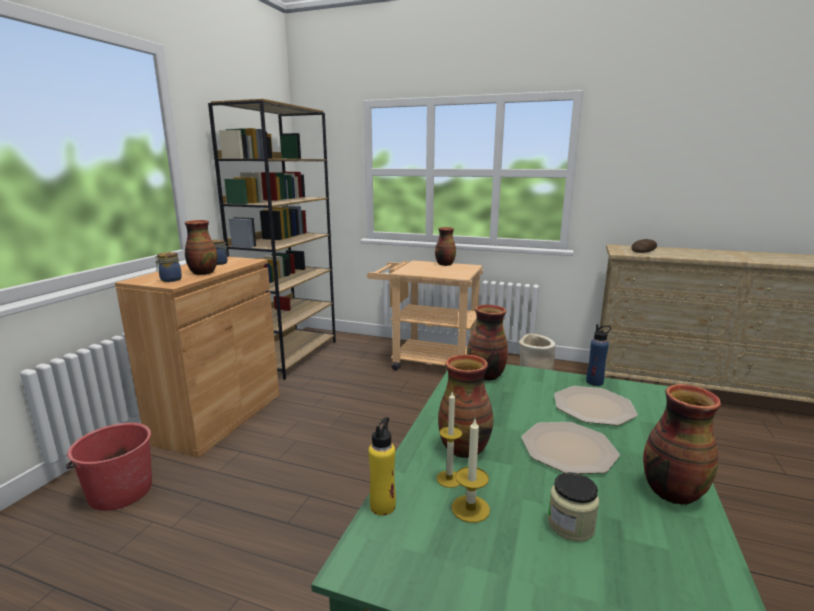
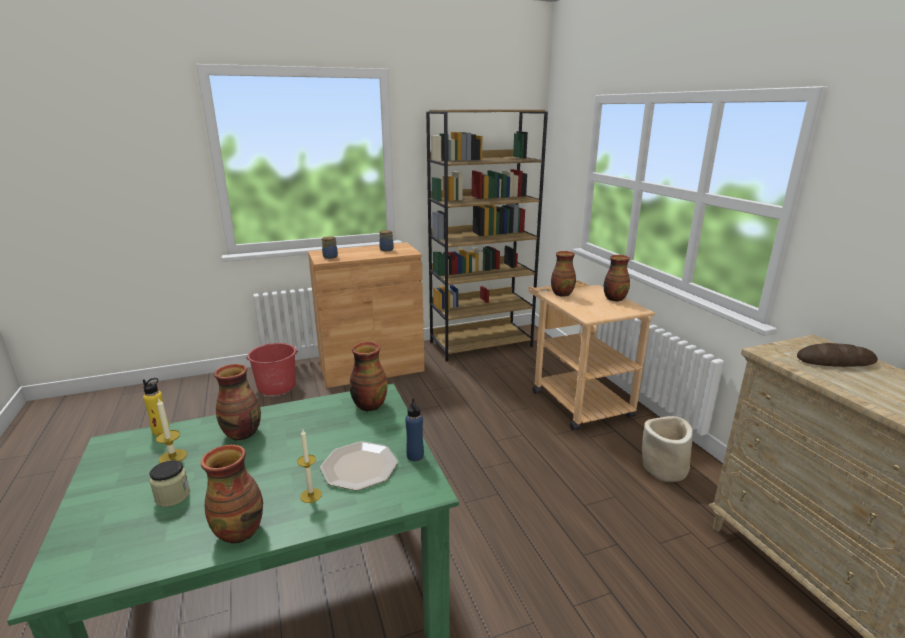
camera: 50 degrees right, 5 degrees up
vase [185,220,217,275] -> vase moved to [551,251,576,297]
candle [436,392,462,488] -> candle moved to [297,430,322,503]
plate [521,422,620,474] -> none

